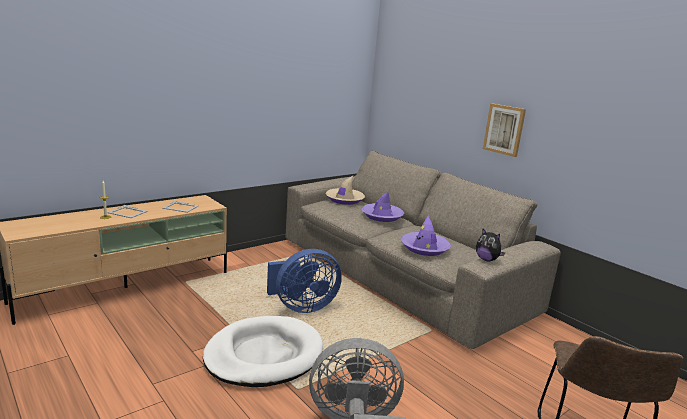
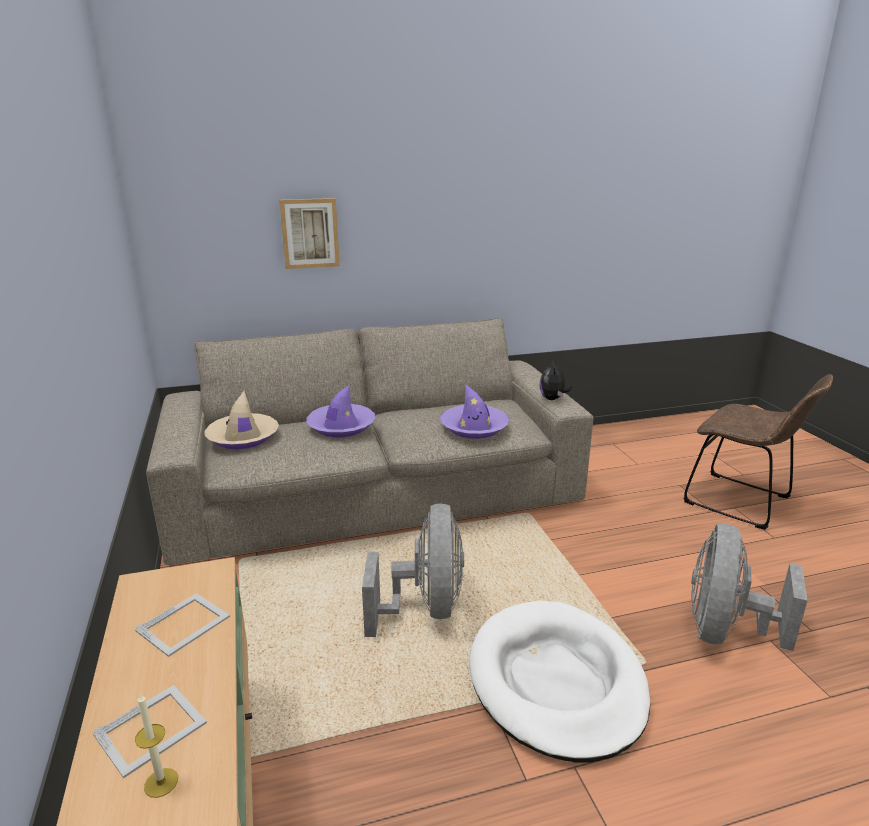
camera: 65 degrees left, 5 degrees up
blue fan [267,249,342,313] -> grey fan [362,503,464,637]
plush toy [476,229,505,261] -> plush toy turned 120 degrees clockwise [539,359,572,400]
picture [483,104,526,157] -> picture moved to [279,198,340,269]

